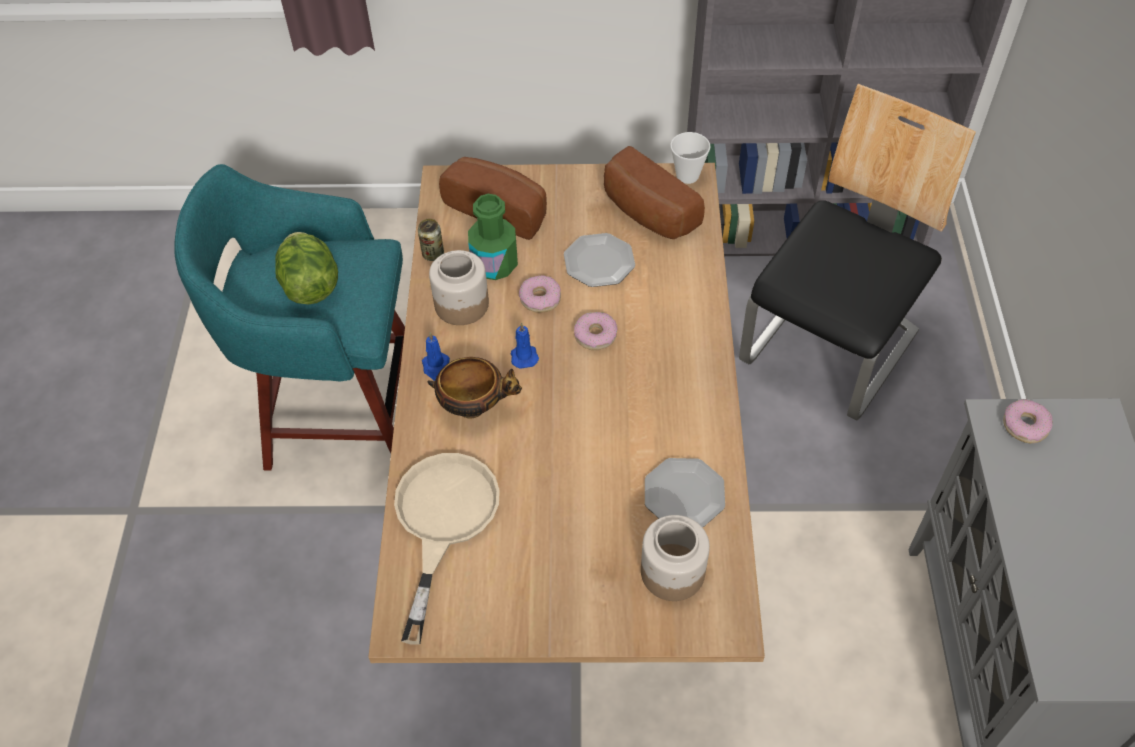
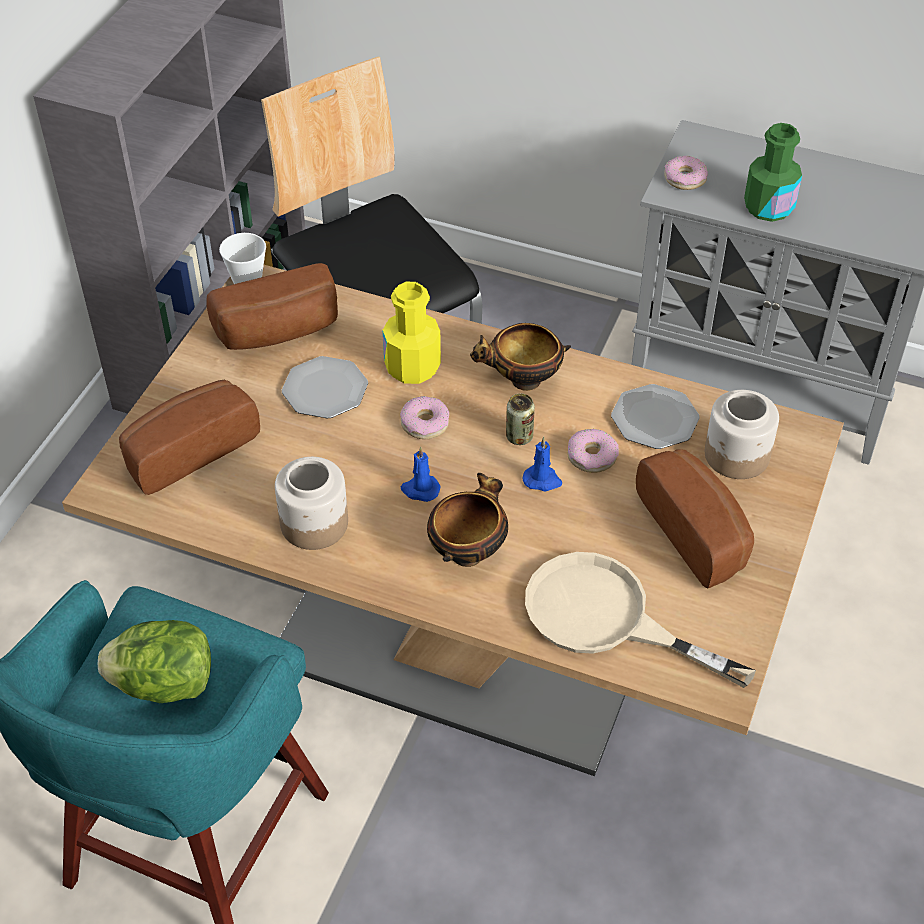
camera: 70 degrees left, 5 degrees down
can [418,219,444,261] -> can moved to [506,394,535,445]
blue candle [422,332,450,381] -> blue candle moved to [523,437,562,491]
green bottle [468,194,518,280] -> green bottle moved to [744,123,802,222]
donut [519,275,561,313] -> donut moved to [567,429,619,473]
none -> yellow bottle [383,282,441,384]
none -> bowl [470,323,571,391]
none -> bread [636,449,754,588]

